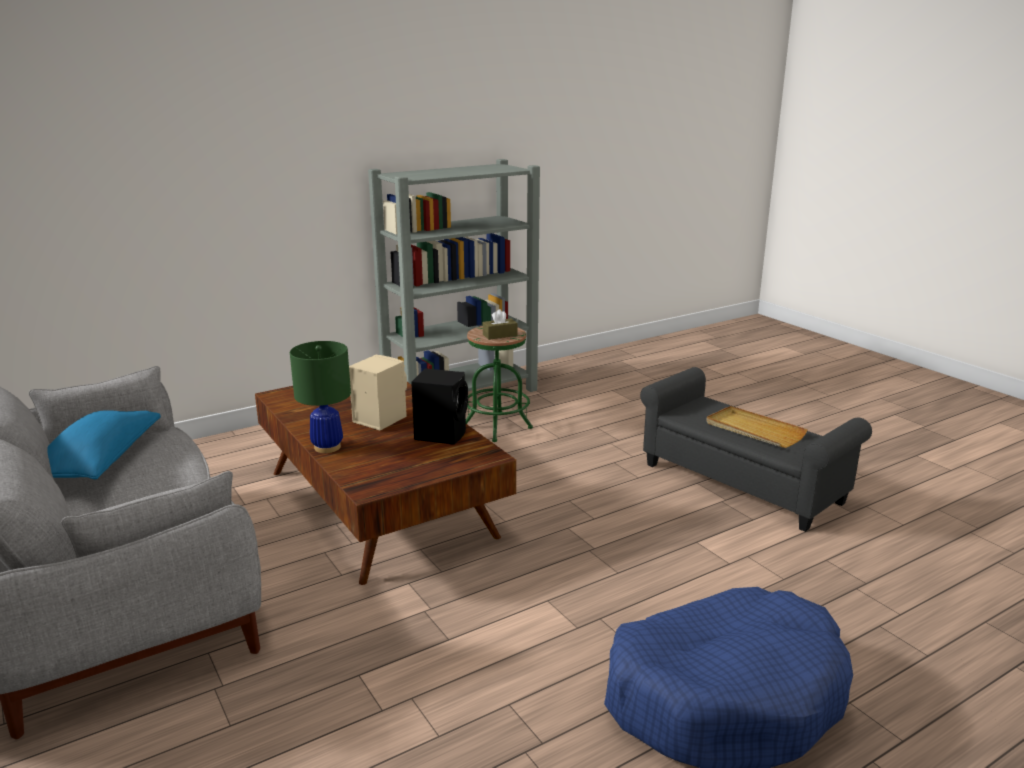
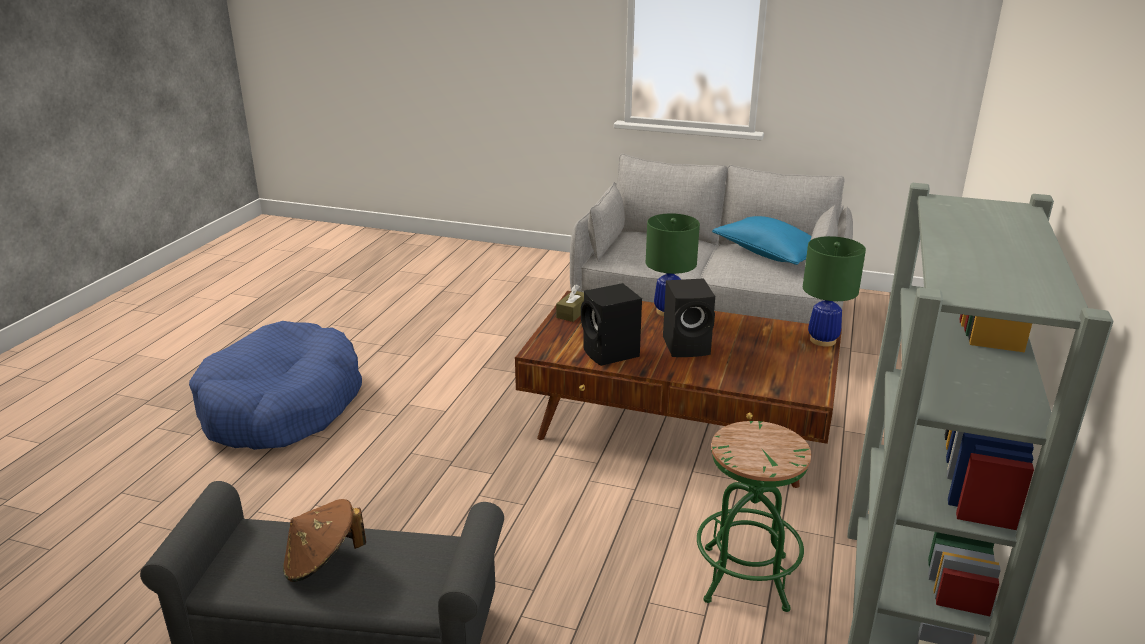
camera: 140 degrees right, 5 degrees up
beige speaker [349,355,407,430] -> black speaker [663,279,715,357]
brown tissue box [483,309,518,340] -> brown tissue box moved to [556,285,584,322]
beige tray [706,406,808,448] -> brown hat [283,499,366,582]
none -> green table lamp [803,236,866,347]

